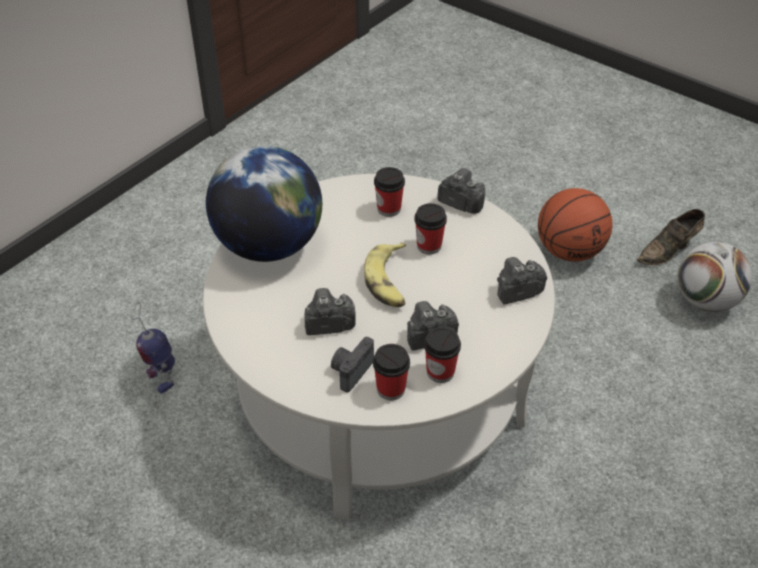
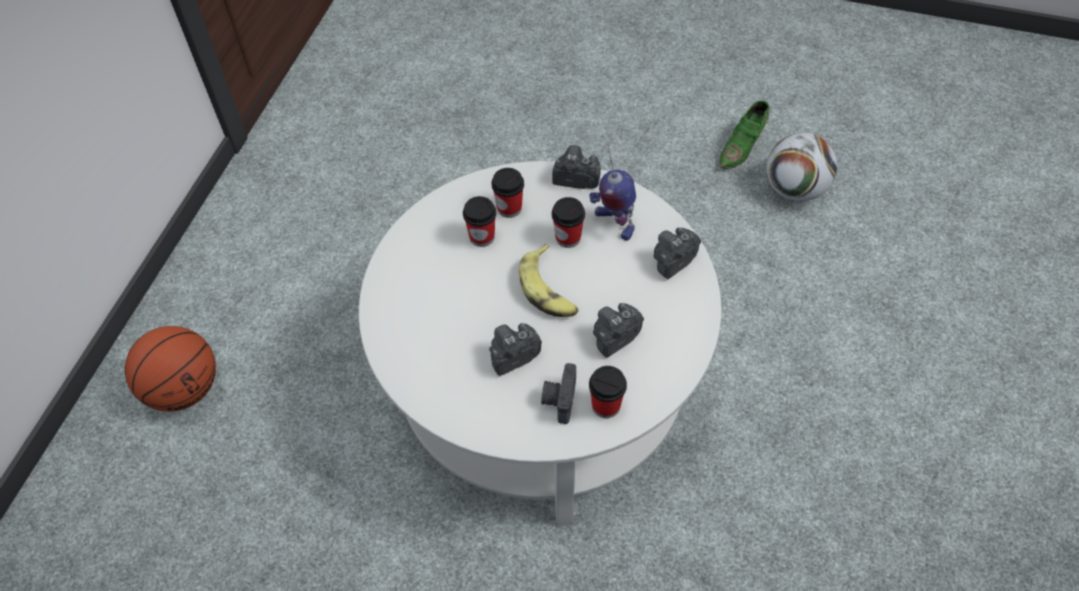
camera: 20 degrees left, 10 degrees up
toy robot [131,302,175,393] -> toy robot moved to [589,142,636,240]
globe [206,145,322,262] -> none
cup [424,327,461,383] -> cup moved to [463,196,496,247]
basketball [538,188,612,262] -> basketball moved to [125,326,216,411]
brown shoe [637,209,705,265] -> green shoe [720,101,770,169]

